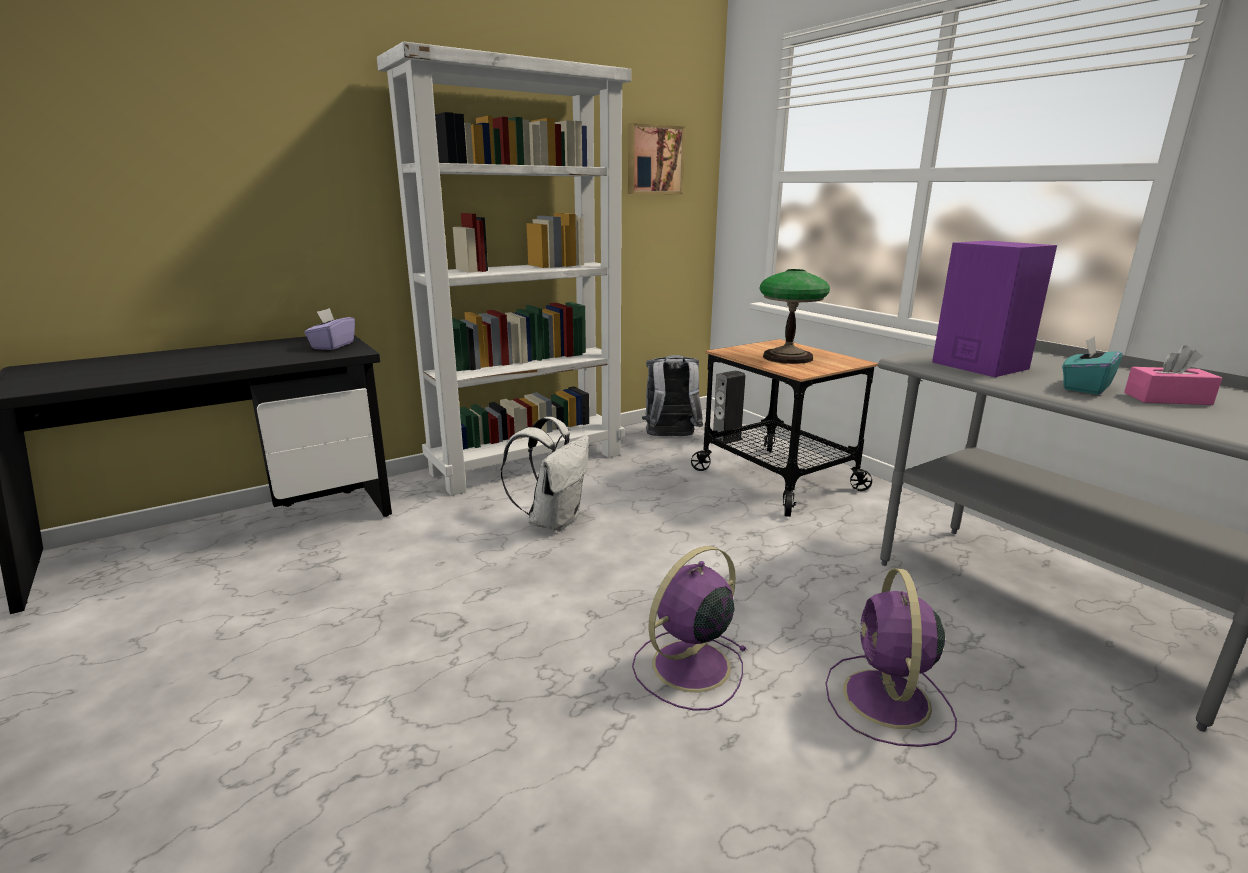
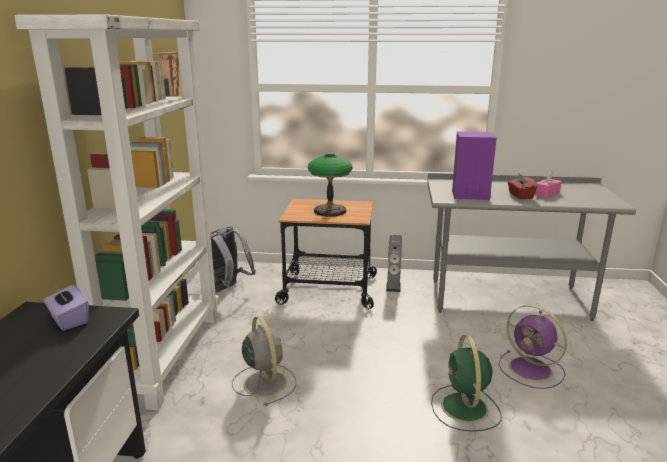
camera: 50 degrees left, 0 degrees up
white backpack [501,417,589,532] -> grey fan [232,316,297,406]
purple fan [632,546,747,711] -> green fan [431,335,502,432]
speaker [713,370,746,444] -> speaker moved to [386,235,402,292]
turquoise tissue box [1062,336,1123,395] -> red tissue box [508,173,538,199]

